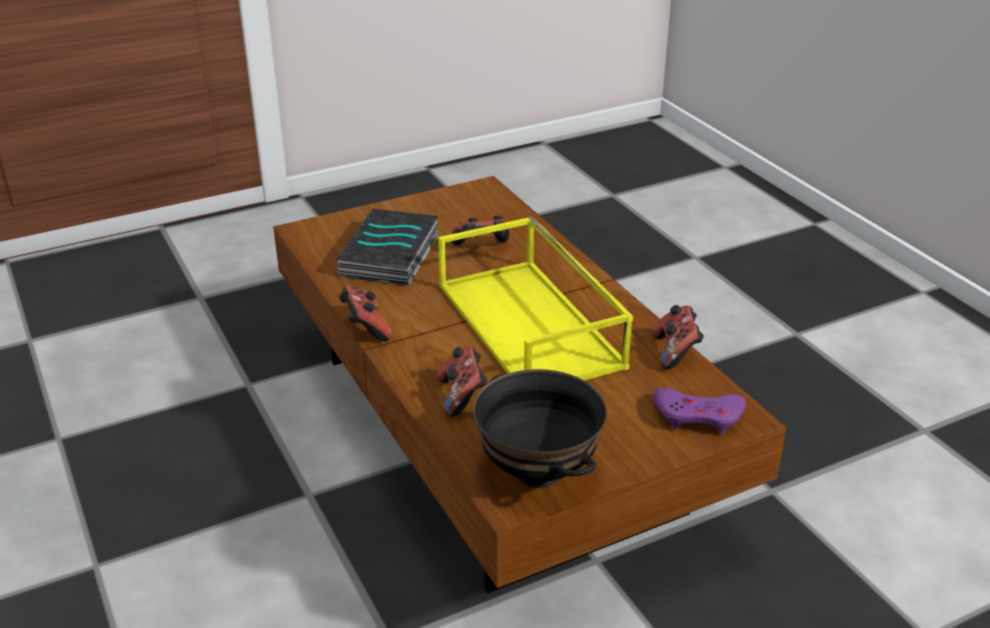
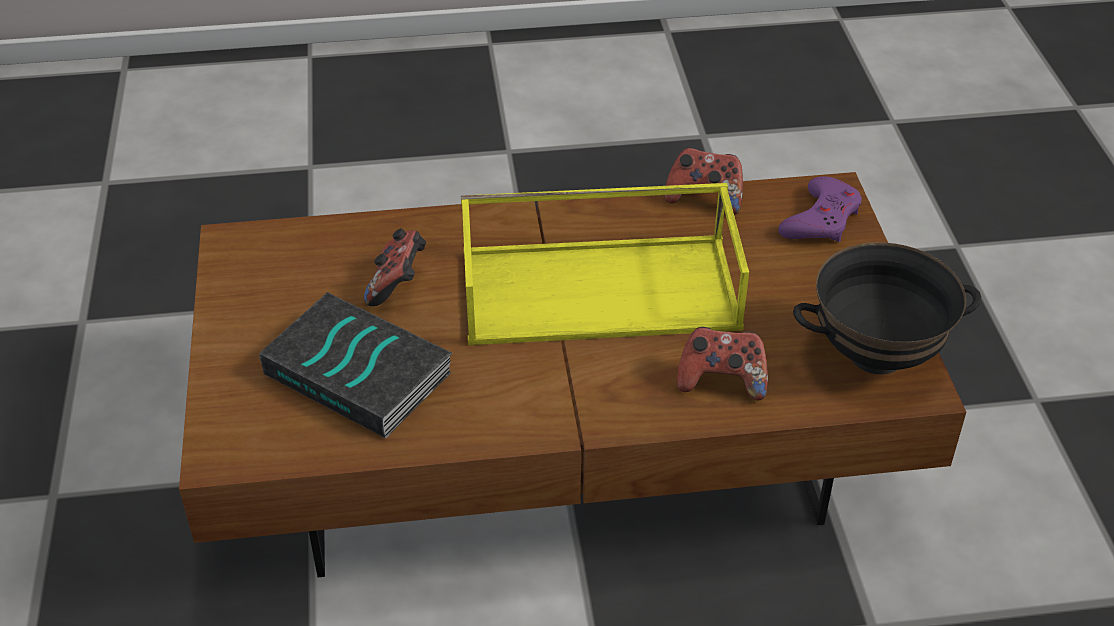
camera: 70 degrees left, 10 degrees up
game controller [339,285,392,341] -> none

